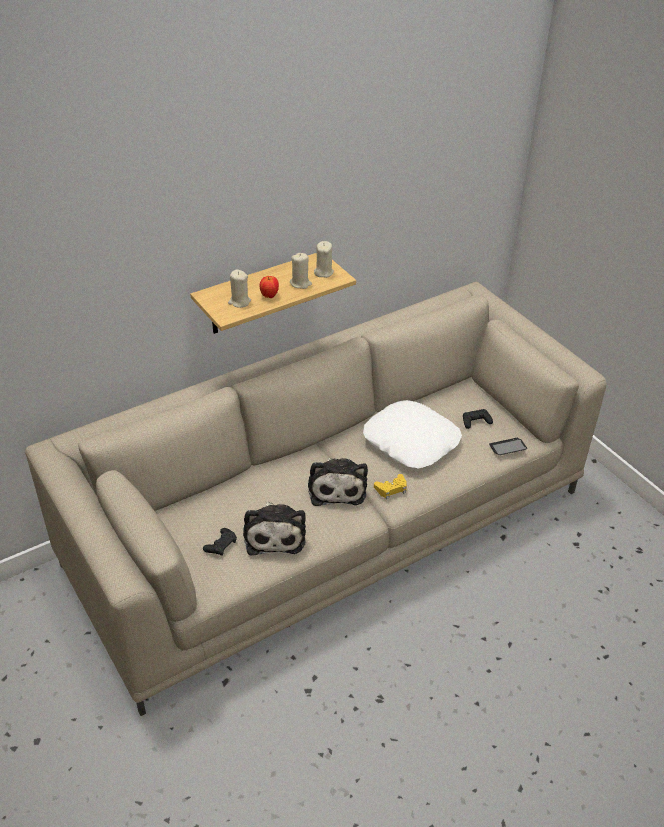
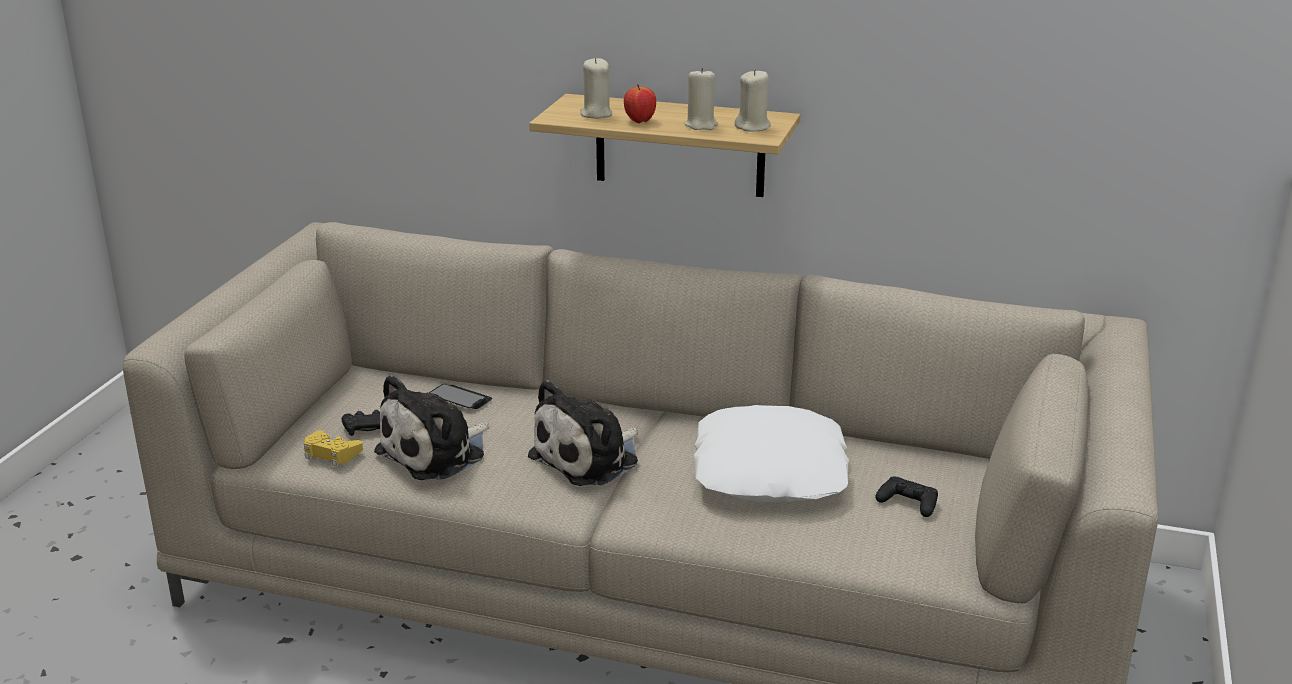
camera: 50 degrees right, 15 degrees down
yellow game controller [374,474,407,499] -> yellow game controller moved to [304,430,363,466]
phone [489,438,527,455] -> phone moved to [429,384,492,409]

